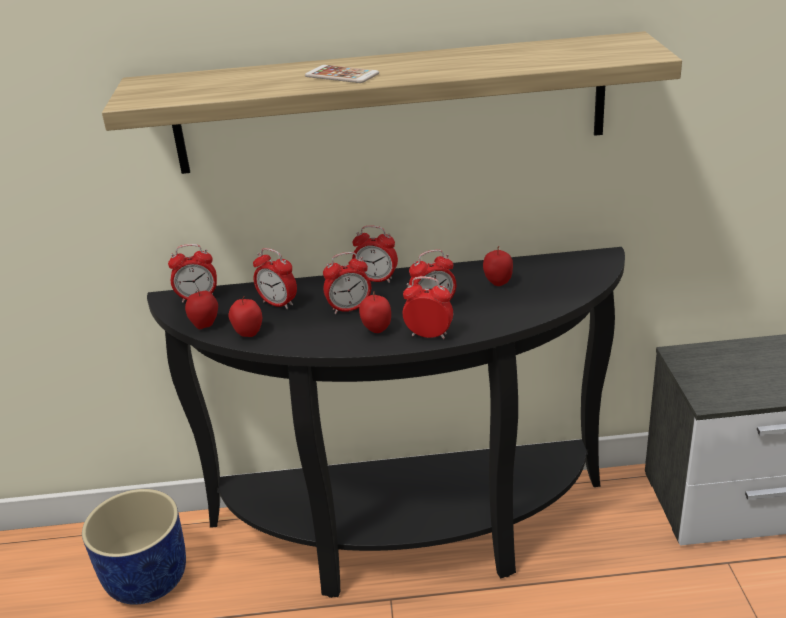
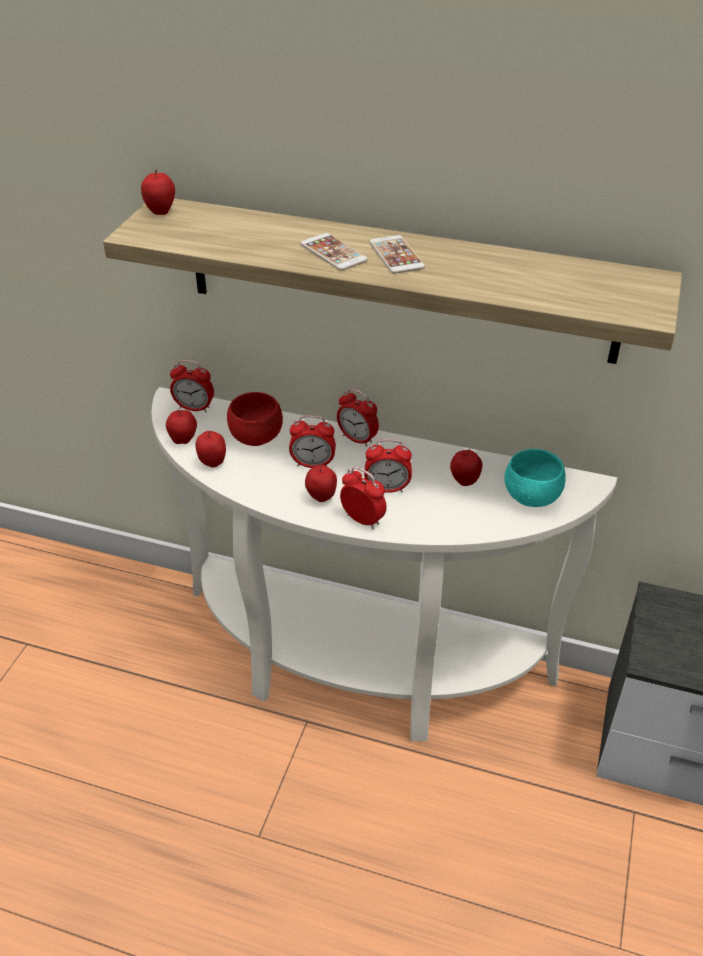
camera: 20 degrees right, 10 degrees up
blue planter [82,489,186,605] -> none
black console table [147,247,625,598] -> white console table [152,387,617,742]
alarm clock [253,248,297,309] -> red bowl [227,392,283,446]
none -> apple [141,170,175,215]
none -> phone [369,235,425,274]
none -> turquoise bowl [504,449,566,507]

